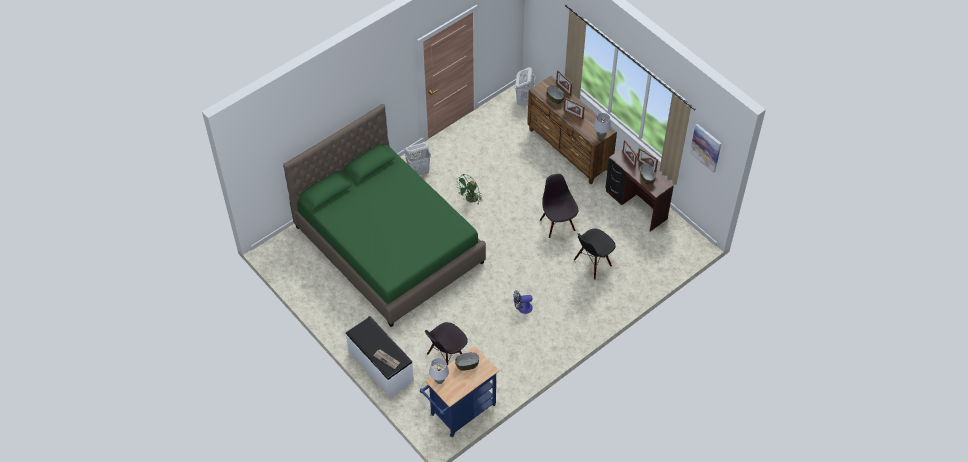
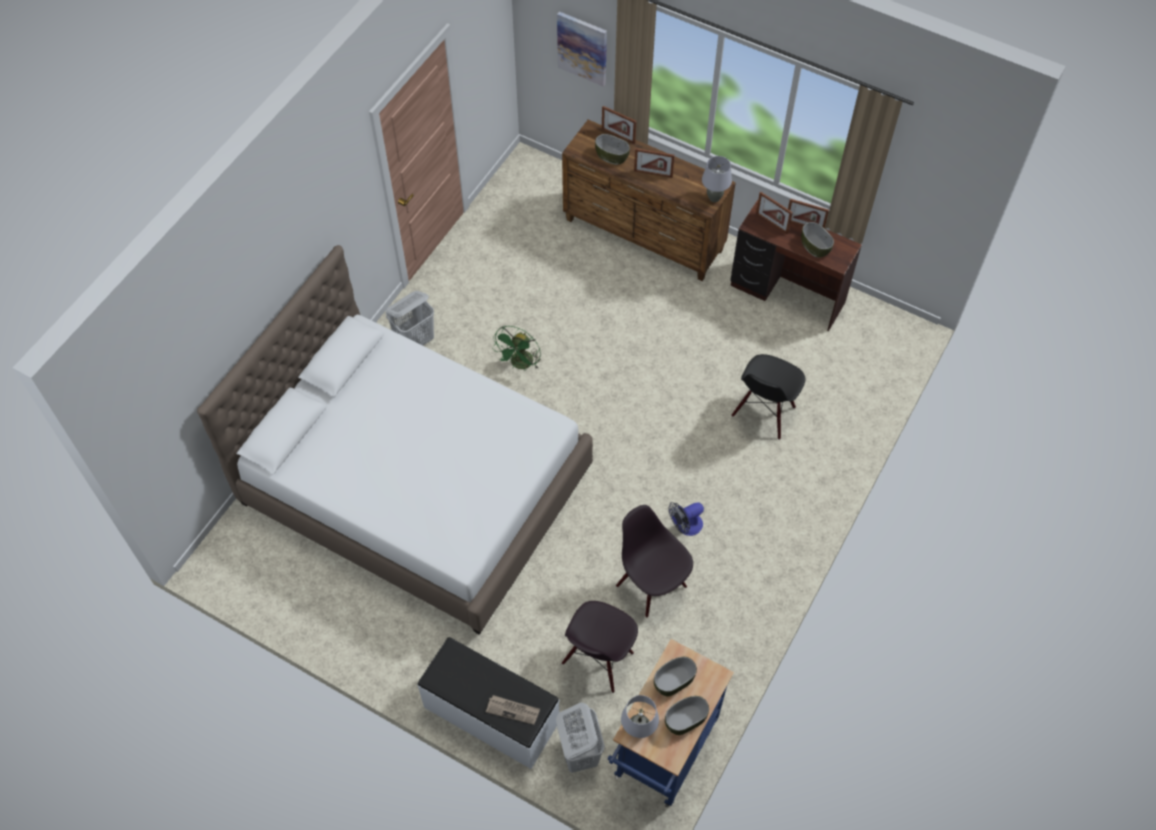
camera: 20 degrees left, 5 degrees up
green bed [283,104,486,327] -> white bed [197,245,593,635]
white laundry basket [515,67,535,106] -> white laundry basket moved to [556,702,605,773]
black chair [540,174,578,238] -> black chair moved to [616,505,693,618]
picture [690,124,722,173] -> picture moved to [557,12,607,87]
none -> bowl [665,696,709,735]

